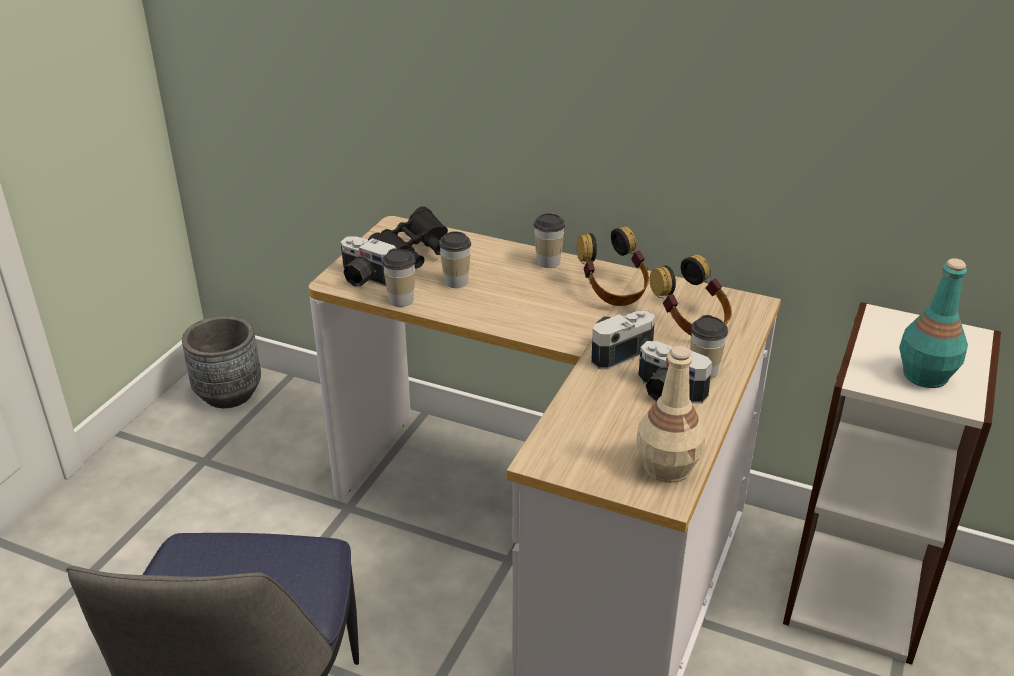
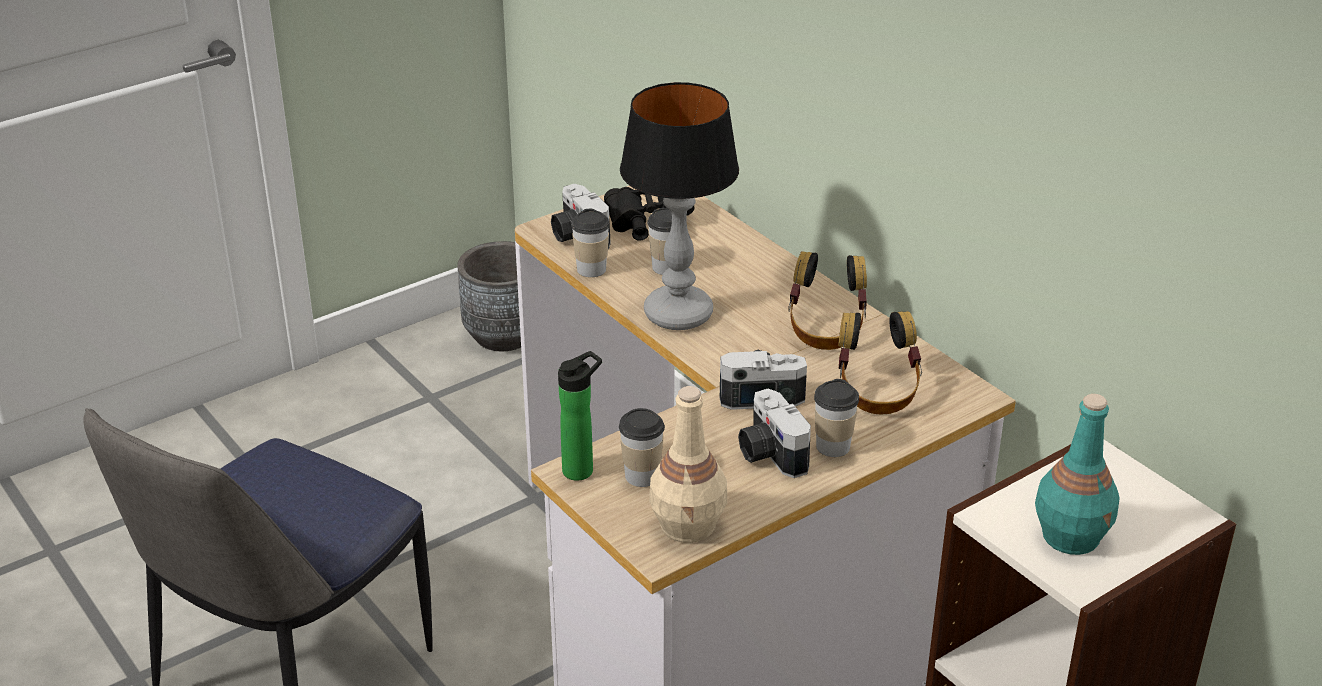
camera: 30 degrees right, 0 degrees up
cup [534,213,565,268] -> cup moved to [619,408,665,487]
none -> bottle [558,351,602,481]
none -> table lamp [620,82,739,330]

